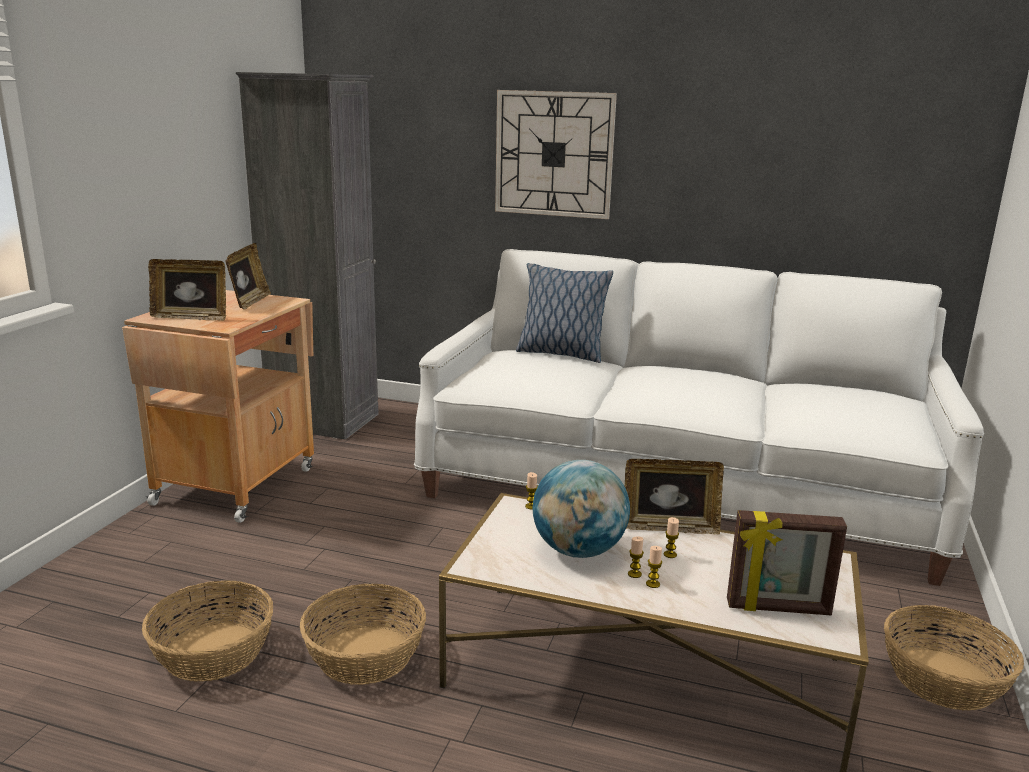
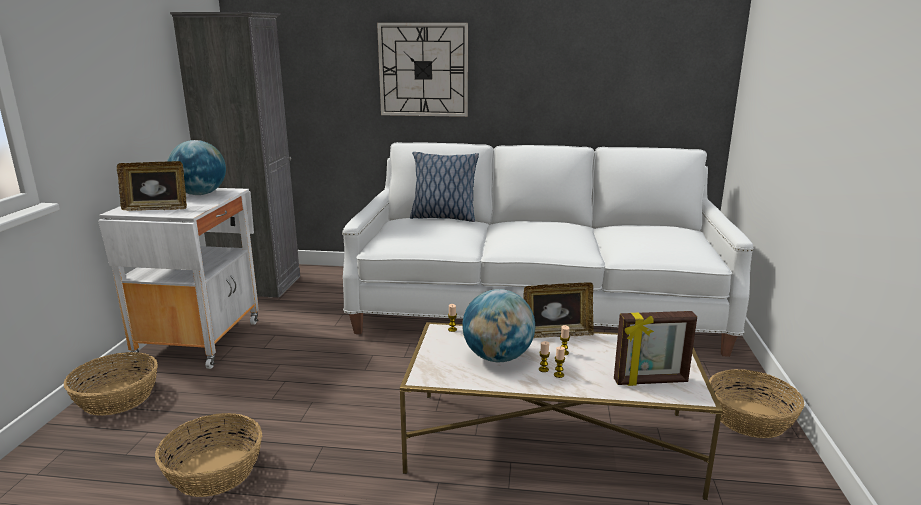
camera: 10 degrees left, 0 degrees up
brown cart [122,290,314,523] -> white cart [98,188,259,369]
picture frame [225,243,271,309] -> globe [167,140,226,195]
basket [300,584,426,685] -> basket moved to [64,352,158,416]

